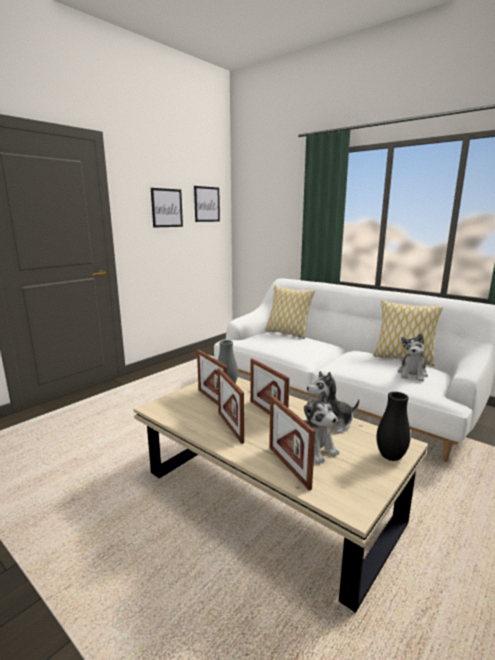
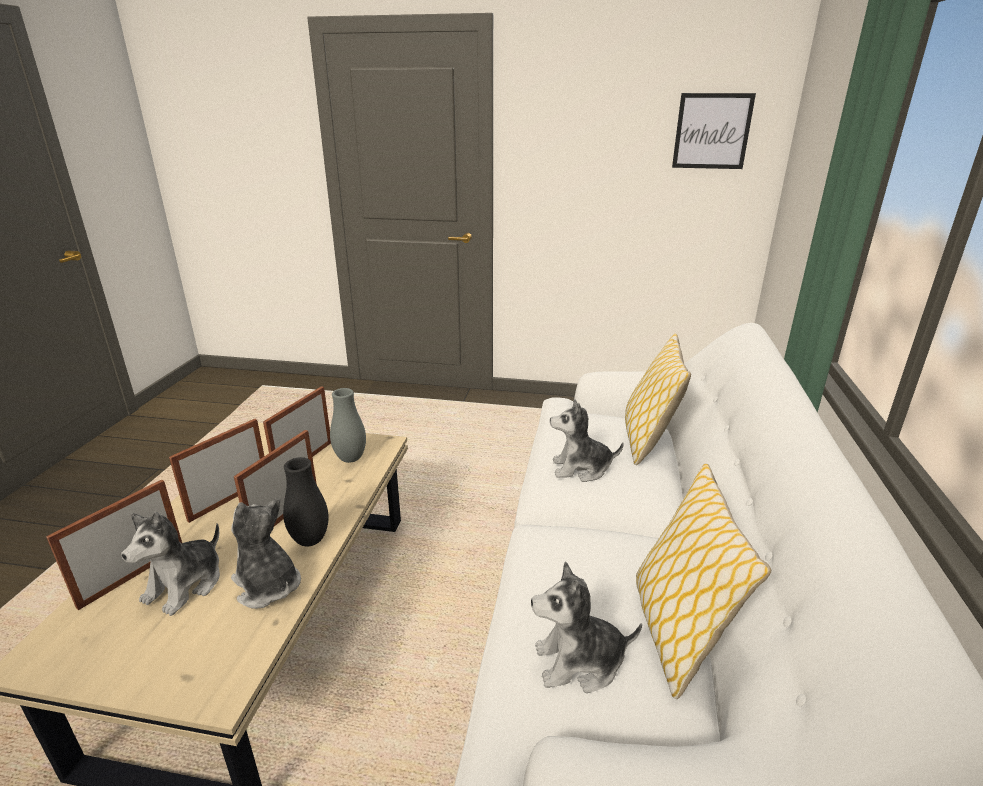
camera: 60 degrees right, 10 degrees up
picture [151,188,183,228] -> none
black vase [376,392,411,461] -> black vase moved to [283,457,329,546]
none -> plush toy [550,399,624,482]

